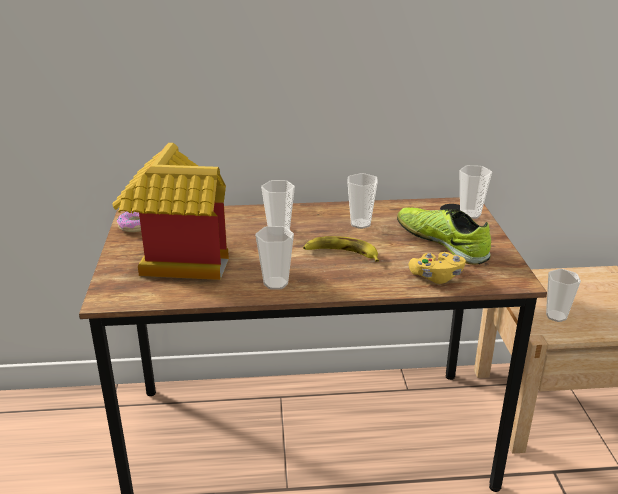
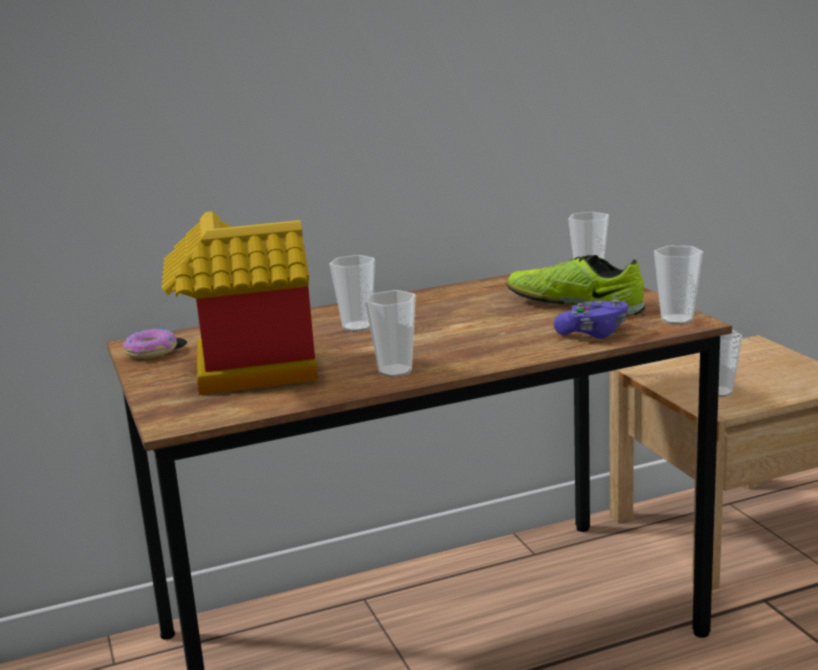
camera: 15 degrees left, 10 degrees down
banana [303,236,379,262] -> none
cup [347,173,378,229] -> cup moved to [654,246,703,325]
yellow game controller [409,252,466,284] -> purple game controller [553,299,628,339]

